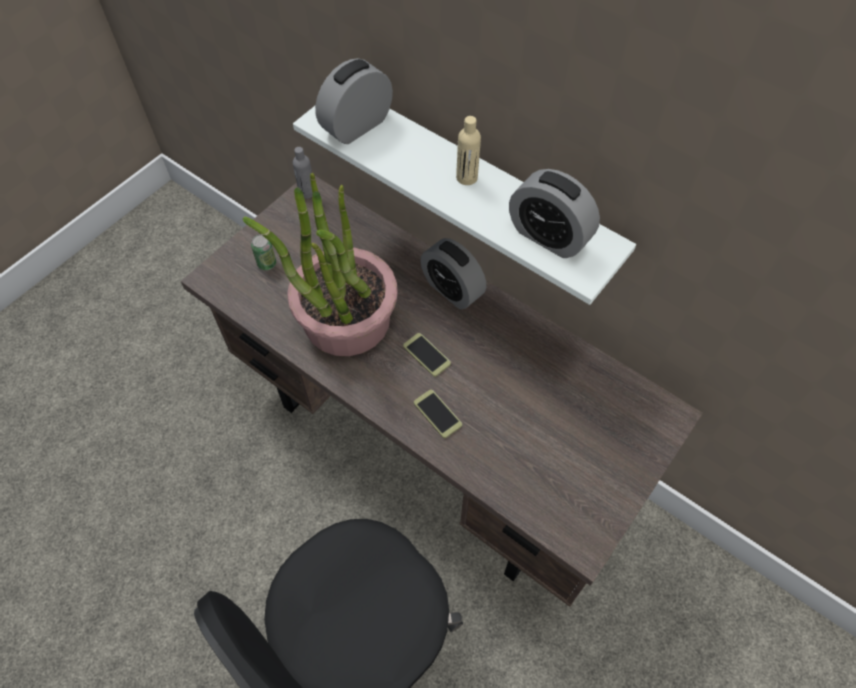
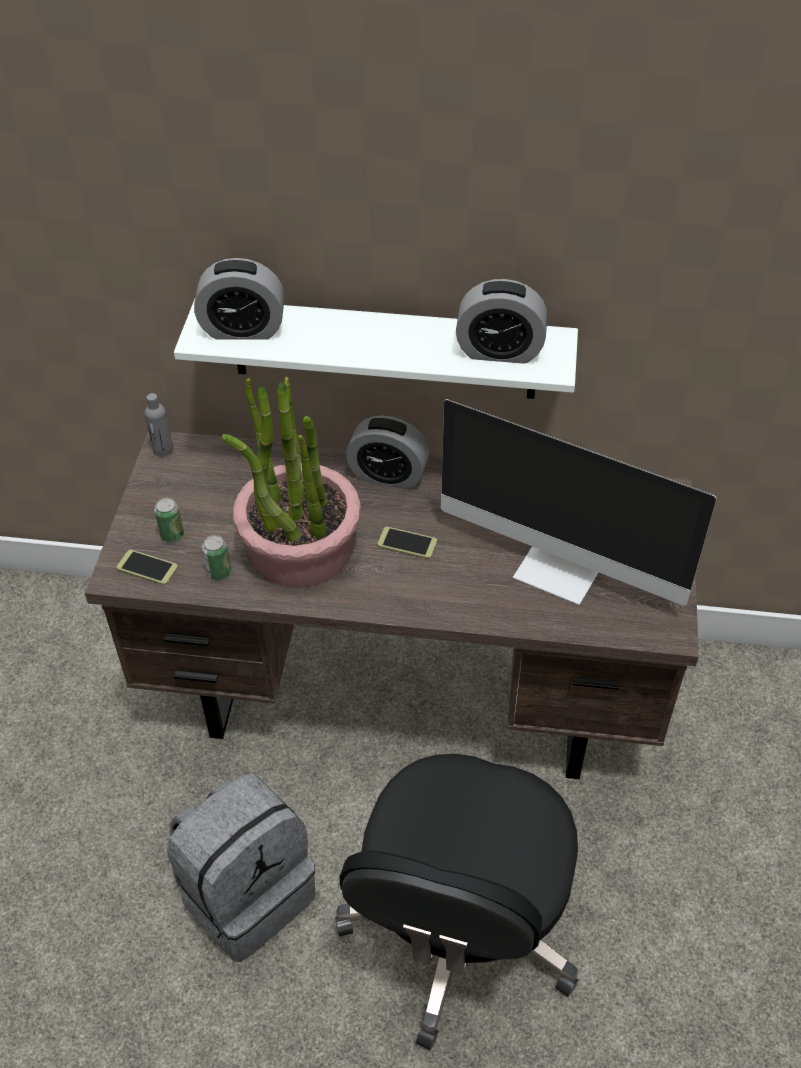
camera: 30 degrees left, 10 degrees down
alarm clock [315,58,393,144] -> alarm clock turned 105 degrees counterclockwise [194,258,285,340]
phone [414,390,462,438] -> phone moved to [117,550,178,585]
beige bottle [456,116,481,185] -> none
none -> grey backpack [167,773,316,962]
none -> can [202,535,231,580]
none -> monitor [441,399,716,606]

